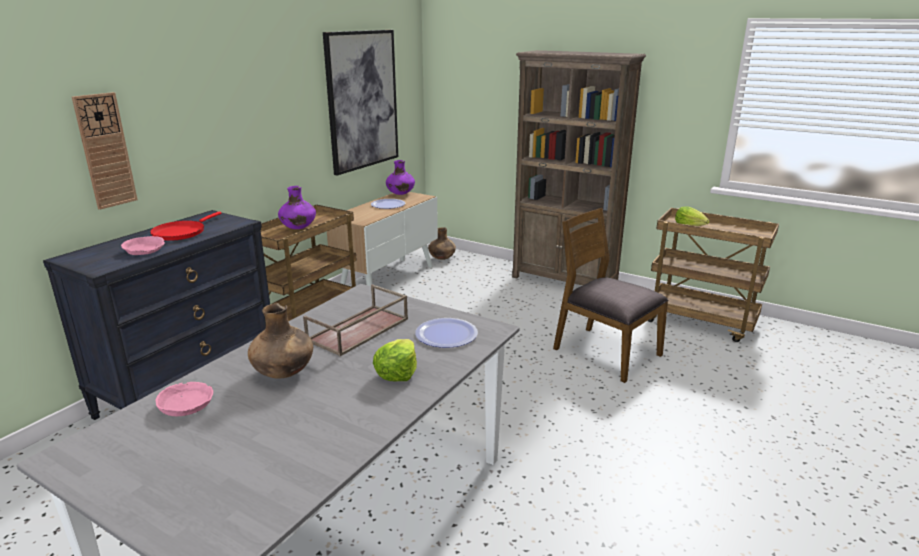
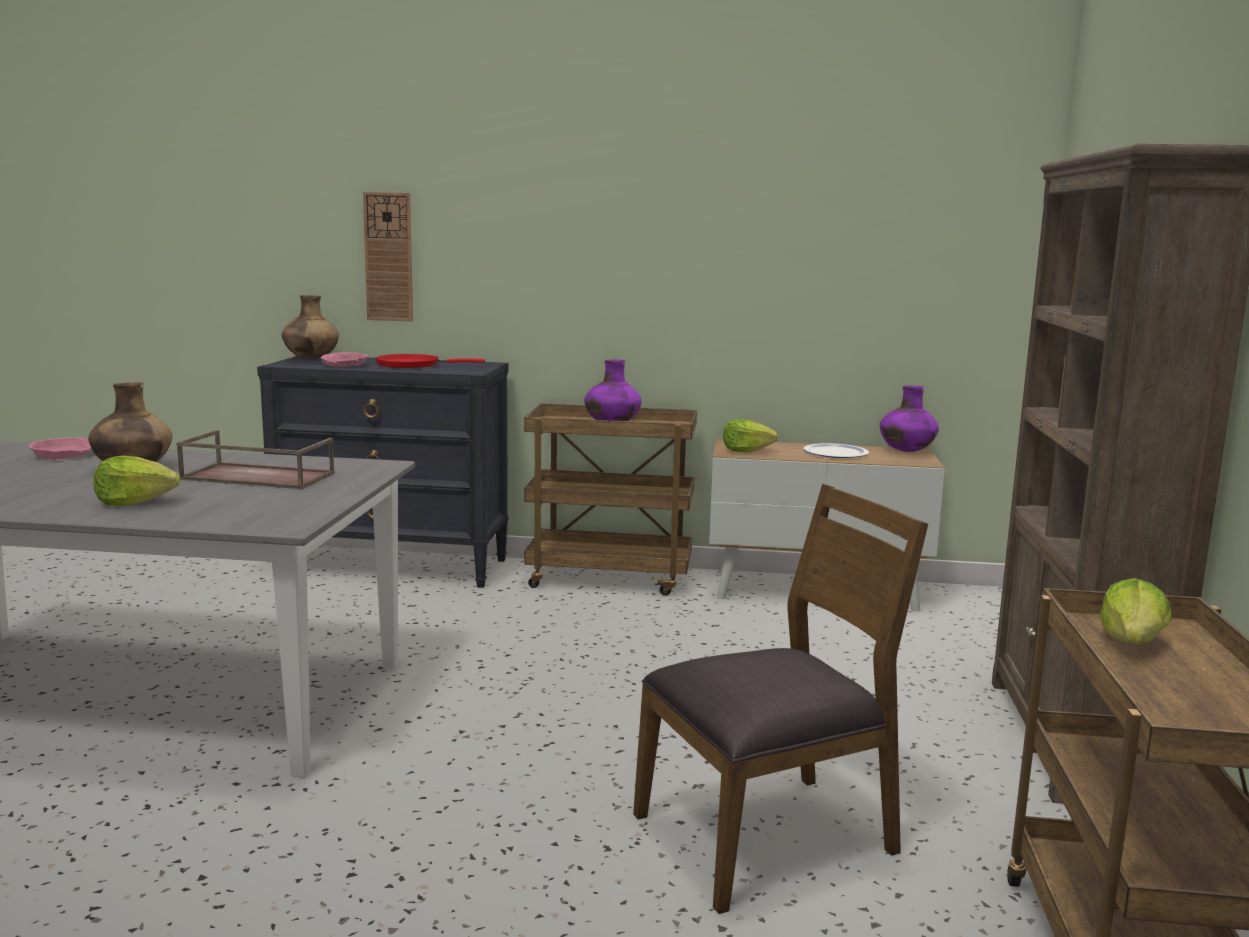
camera: 65 degrees right, 10 degrees down
picture [323,30,398,175] -> none
plate [415,318,478,348] -> none
brown vase [428,227,456,260] -> brown vase moved to [282,295,339,359]
brown chair [553,208,668,383] -> brown chair turned 45 degrees clockwise [633,484,928,914]
none -> lettuce [723,419,778,453]

